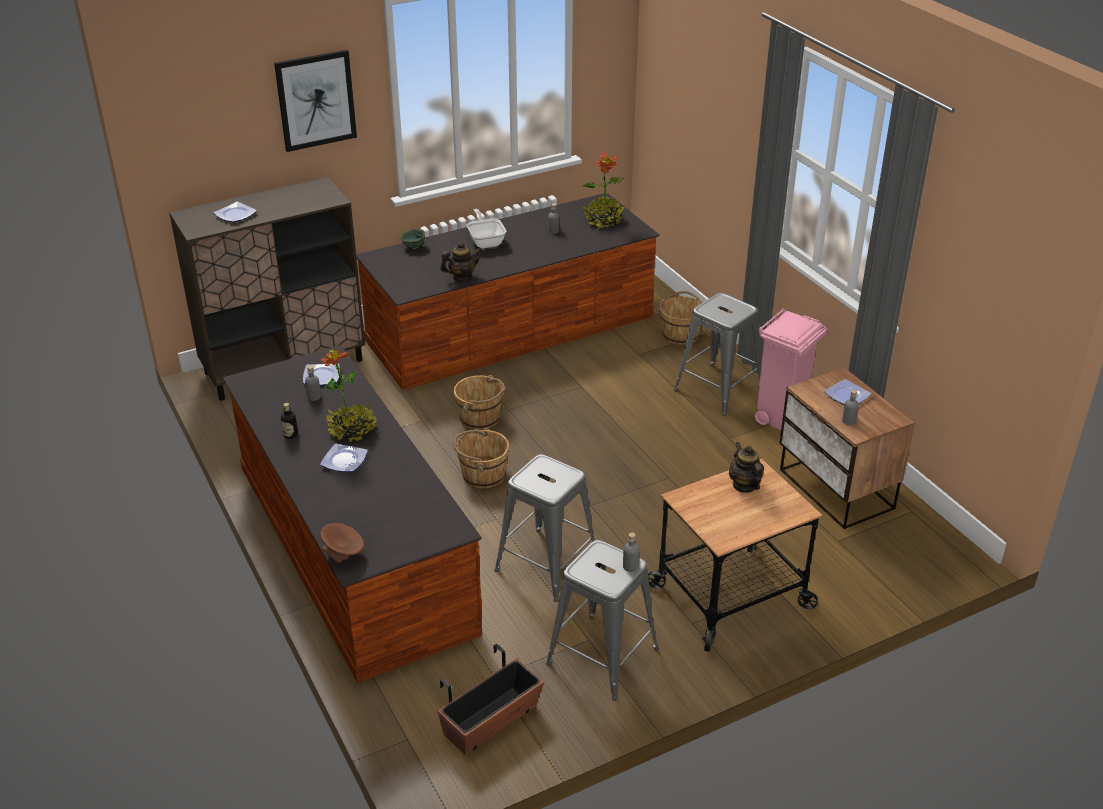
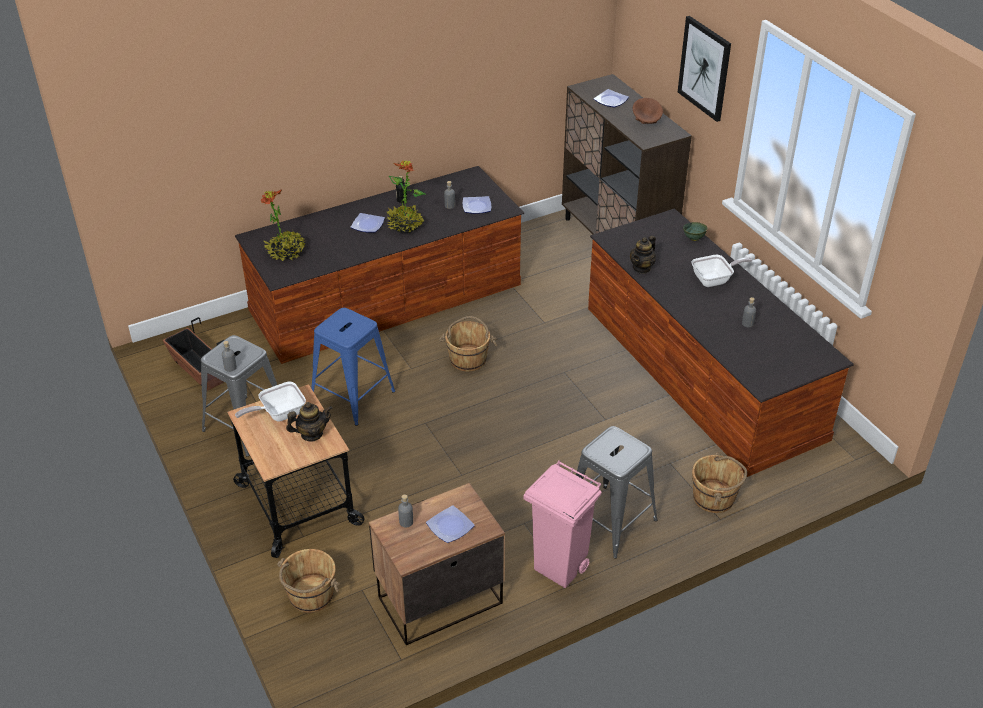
camera: 90 degrees right, 5 degrees up
brown bowl [320,523,364,563] -> brown bowl moved to [633,98,663,124]
teapot [440,242,481,281] -> teapot turned 60 degrees clockwise [630,236,656,274]
brown bucket [454,375,505,430] -> brown bucket moved to [277,549,340,613]
grey stool [495,454,595,602] -> blue stool [311,308,395,426]
potted plant [582,151,625,229] -> potted plant moved to [261,189,305,261]
none -> frying pan [235,382,306,421]

